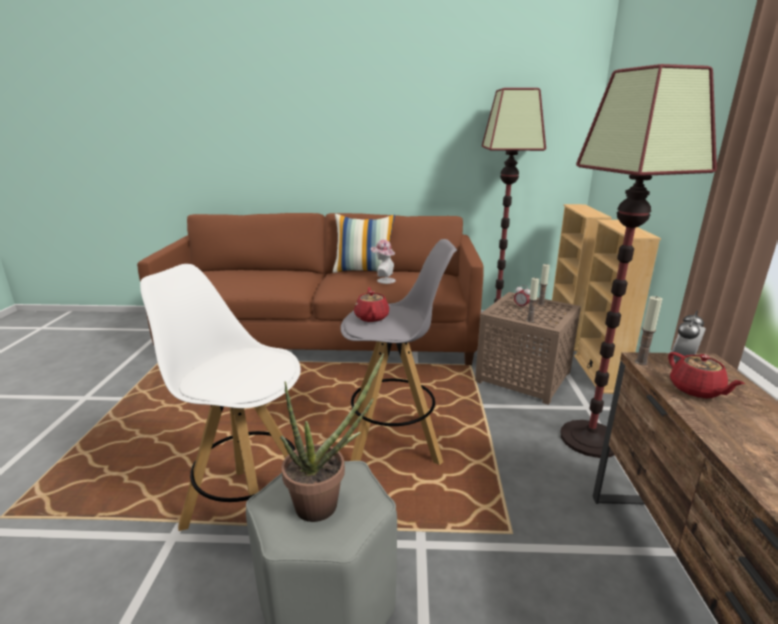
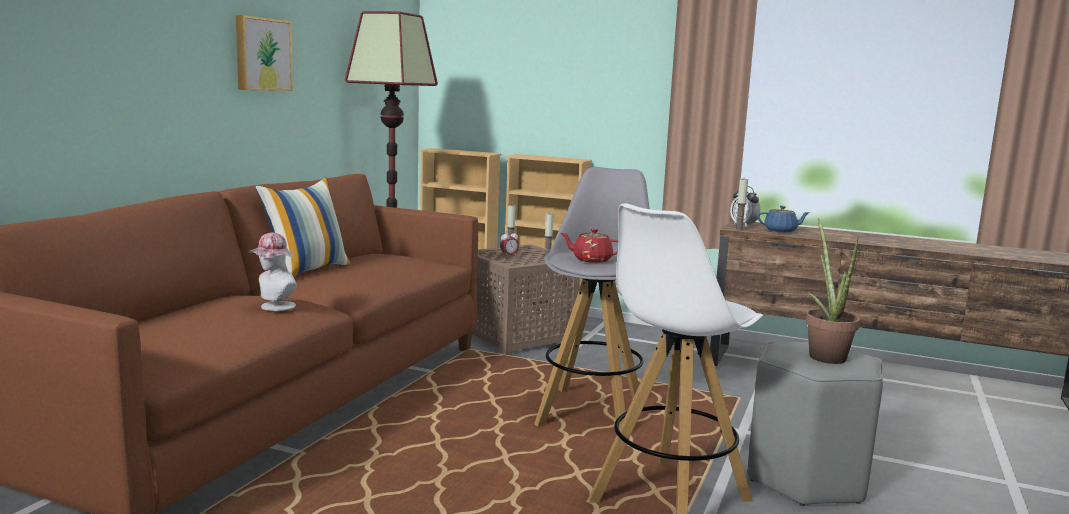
camera: 70 degrees left, 10 degrees down
hat [370,240,396,284] -> hat moved to [249,233,297,311]
floor lamp [561,64,717,458] -> none
red teapot [668,352,745,399] -> blue teapot [757,206,810,233]
none -> picture [236,15,293,91]

